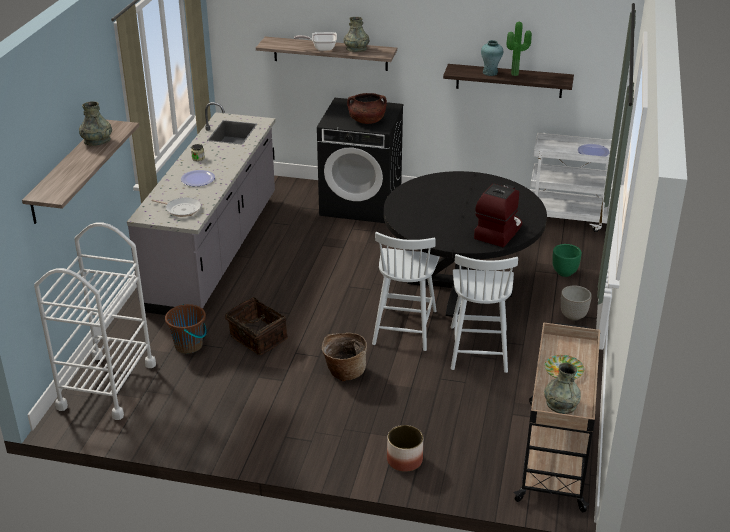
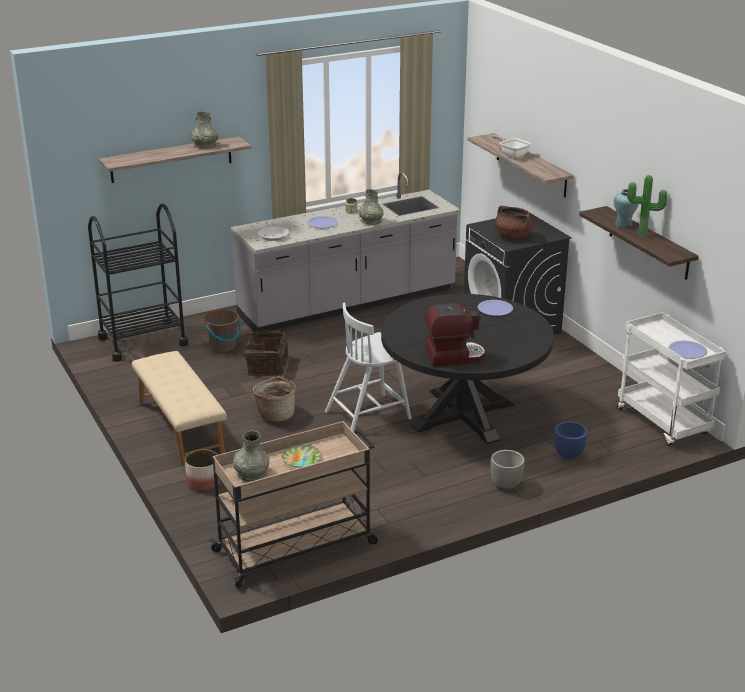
camera: 50 degrees right, 5 degrees down
white cart [34,222,156,420] -> black cart [88,204,188,362]
grey vase [344,17,369,52] -> grey vase moved to [358,189,383,225]
white chair [451,254,518,373] -> none
green planter [552,244,582,277] -> blue planter [554,422,587,460]
none -> beige bench [132,351,227,467]
none -> plate [478,300,513,316]

